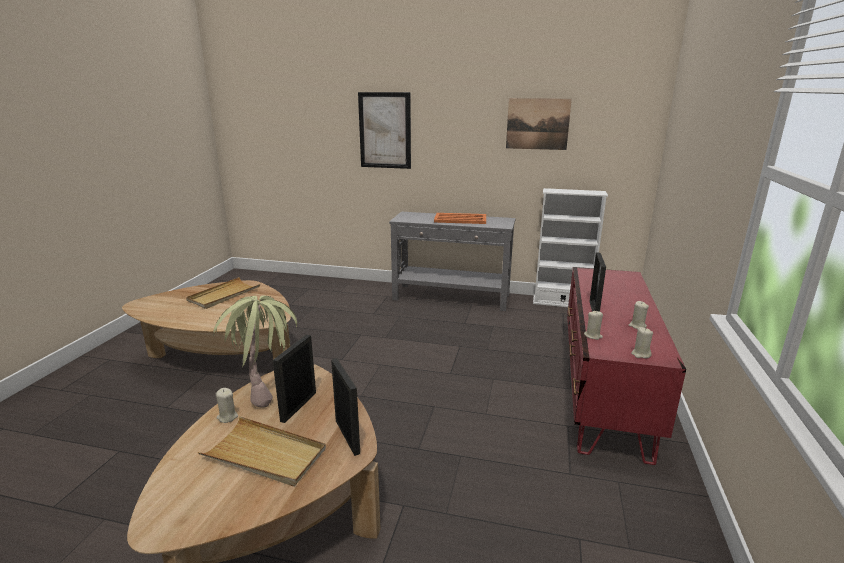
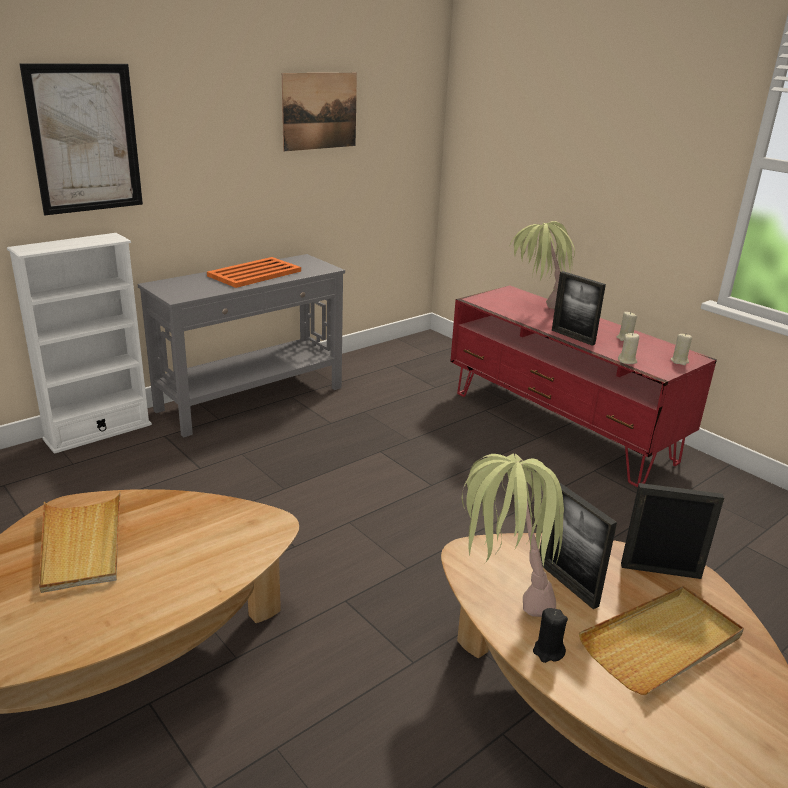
camera: 55 degrees left, 5 degrees up
beige candle [216,388,238,423] -> black candle [533,608,568,663]
white bookcase [533,188,608,307] -> white bookcase moved to [7,233,152,454]
none -> potted plant [509,221,575,309]

